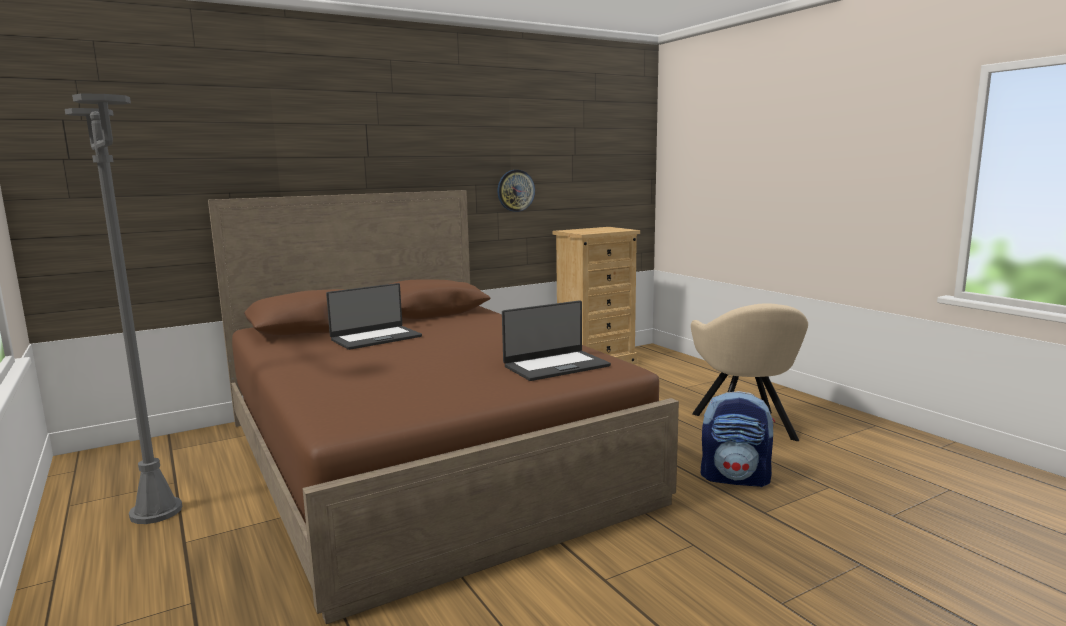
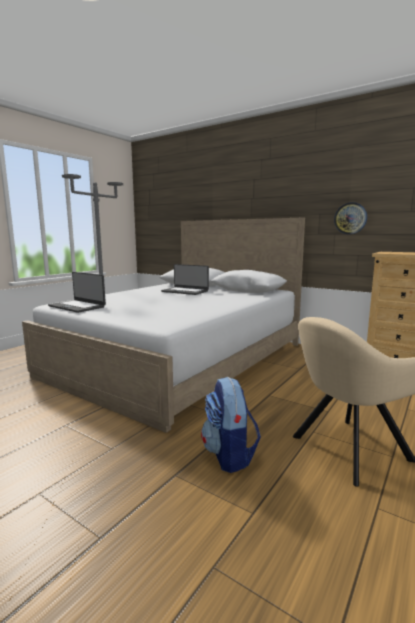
camera: 65 degrees right, 0 degrees up
brown bed [208,190,679,624] -> white bed [22,217,305,433]
laptop [502,300,611,381] -> laptop moved to [48,272,106,313]

